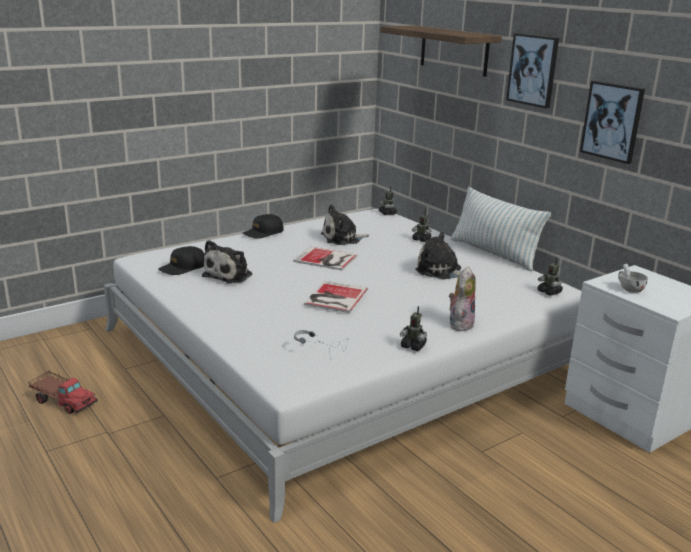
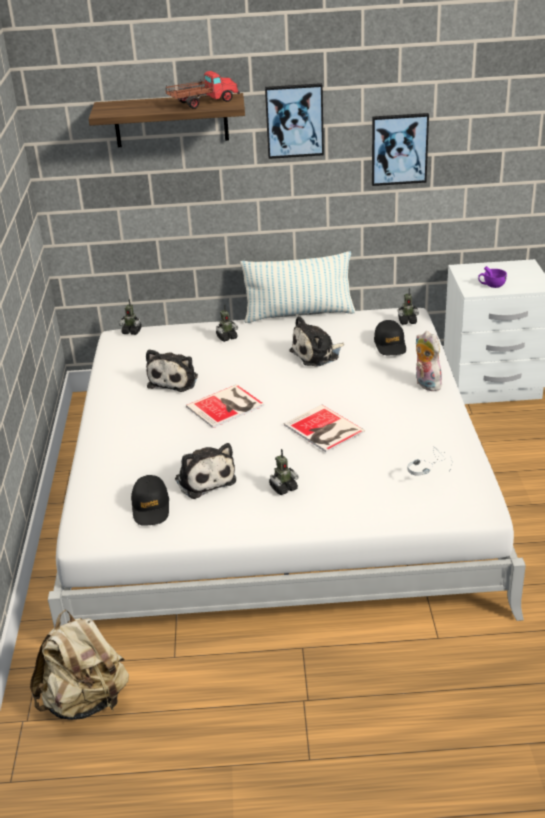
camera: 55 degrees left, 10 degrees up
toy truck [28,370,98,414] -> toy truck moved to [165,71,240,109]
black cap [243,214,284,238] -> black cap moved to [374,320,406,355]
toy robot [400,306,427,351] -> toy robot moved to [269,449,299,495]
white cup [618,264,648,293] -> purple cup [478,266,507,288]
none -> beige backpack [30,610,129,720]

